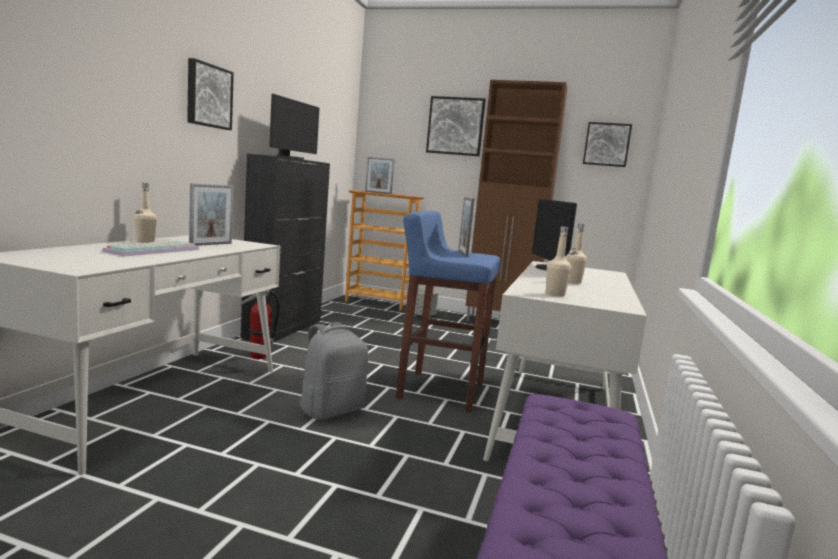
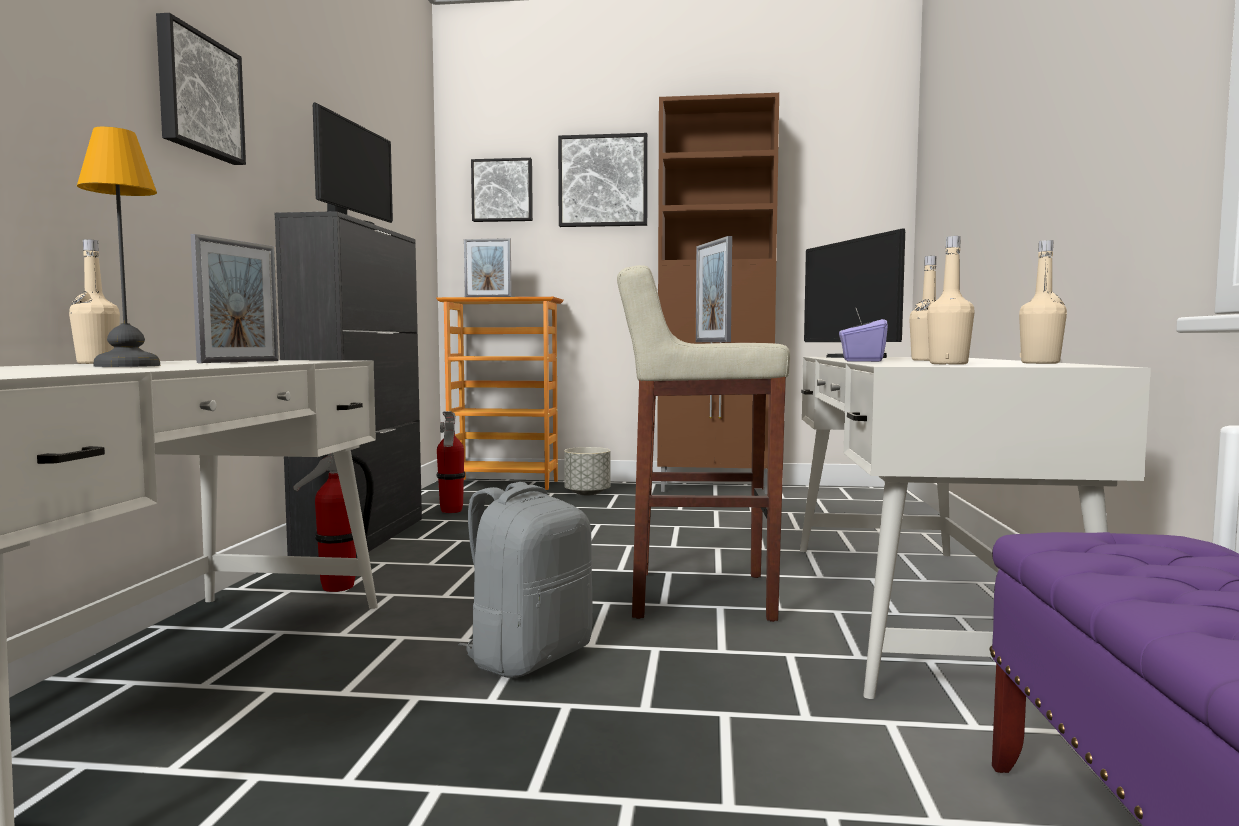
camera: 10 degrees left, 5 degrees down
keyboard [102,241,199,256] -> table lamp [77,127,160,367]
blue stool [396,211,500,412] -> beige stool [617,265,790,622]
picture [583,122,632,167] -> picture moved to [471,158,533,222]
none -> fire extinguisher [436,411,466,513]
none -> purple tissue box [839,307,888,362]
none -> beige bottle [1019,240,1067,364]

